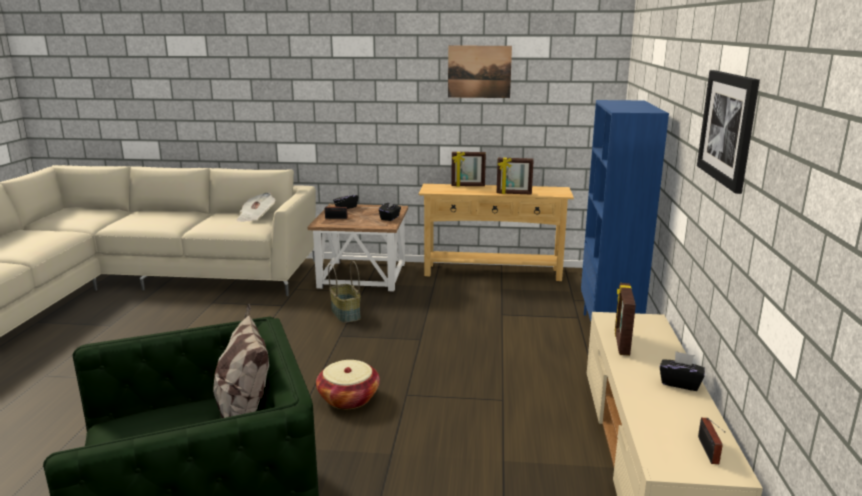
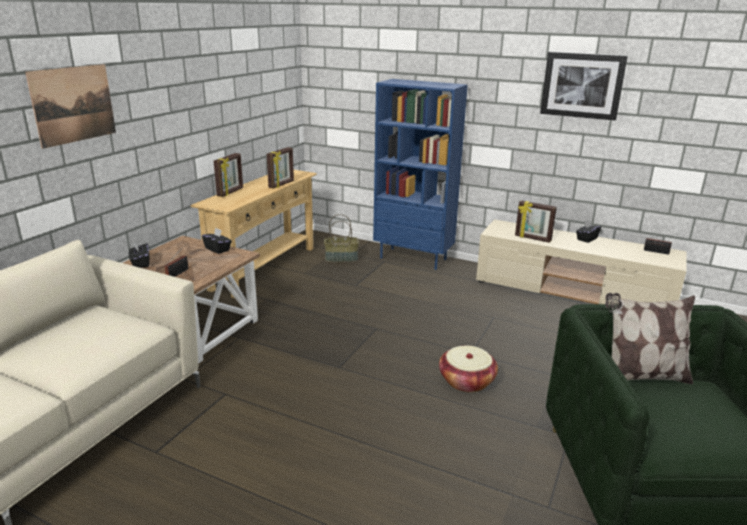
camera: 70 degrees left, 5 degrees up
newspaper [236,192,275,222] -> none
basket [328,261,361,323] -> basket moved to [324,214,359,262]
picture [448,46,512,98] -> picture moved to [25,64,116,149]

